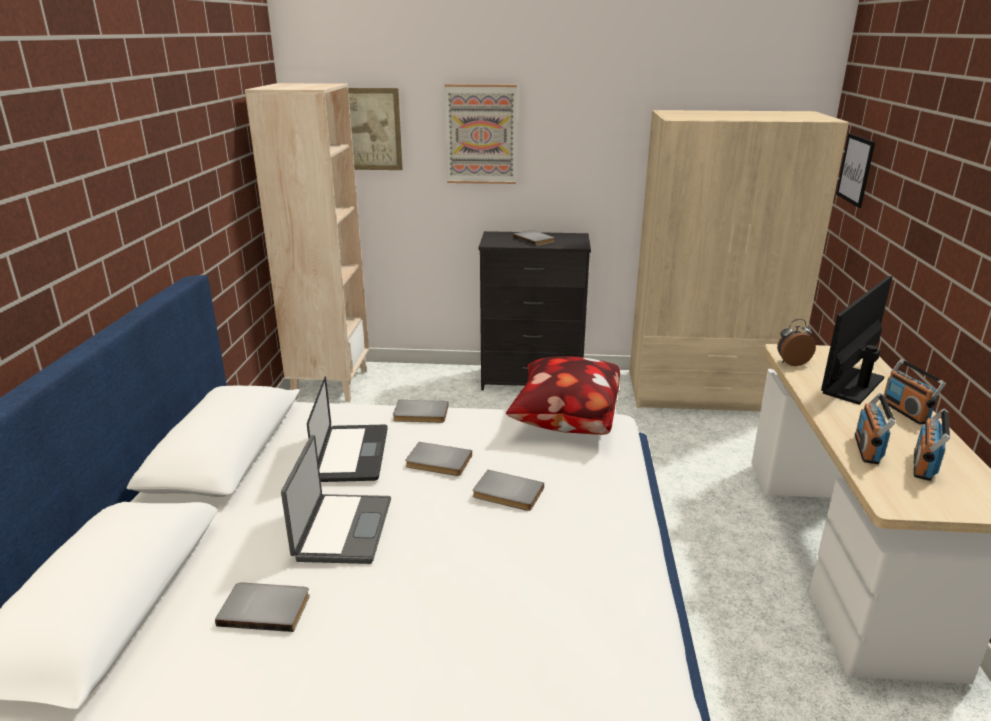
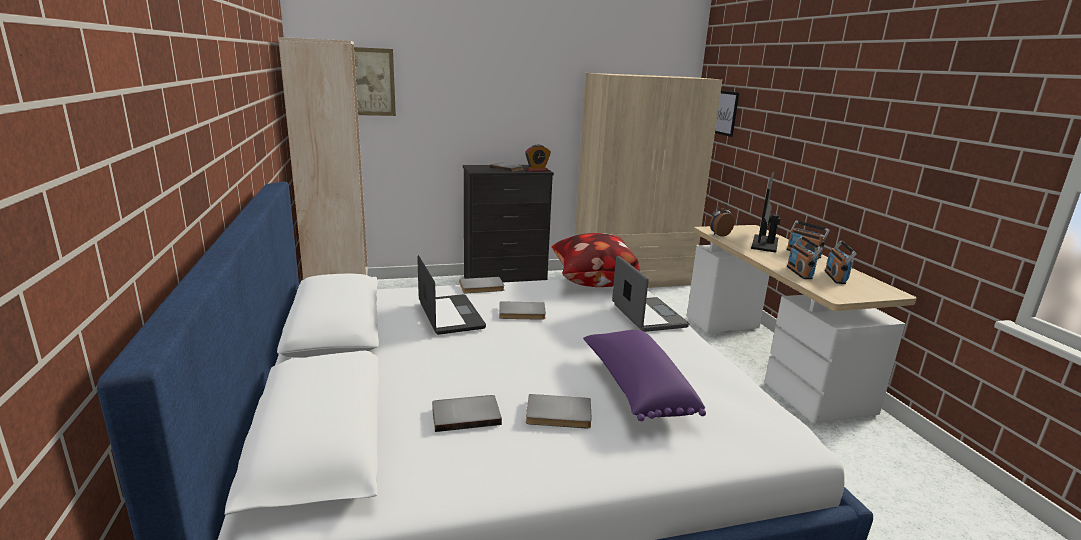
camera: 20 degrees left, 5 degrees down
laptop [281,435,391,564] -> laptop moved to [612,256,689,332]
picture [445,84,517,184] -> none
grey book [473,470,544,511] -> grey book moved to [526,394,592,428]
none -> alarm clock [525,144,551,172]
none -> purple pillow [583,330,706,421]

